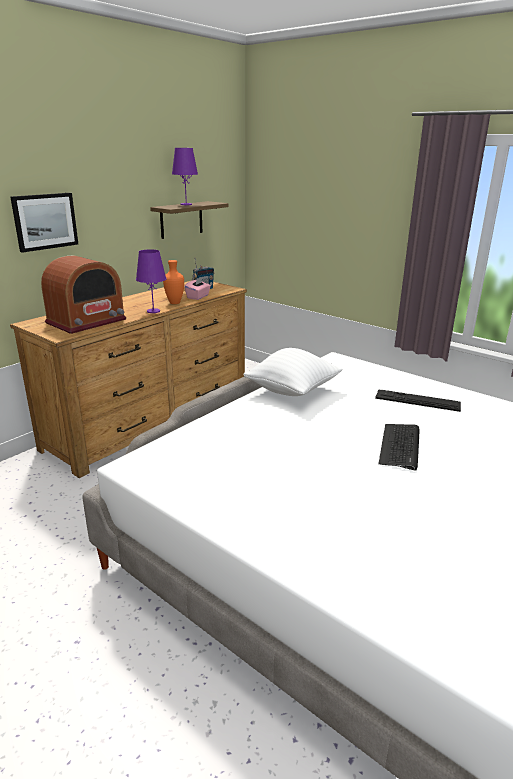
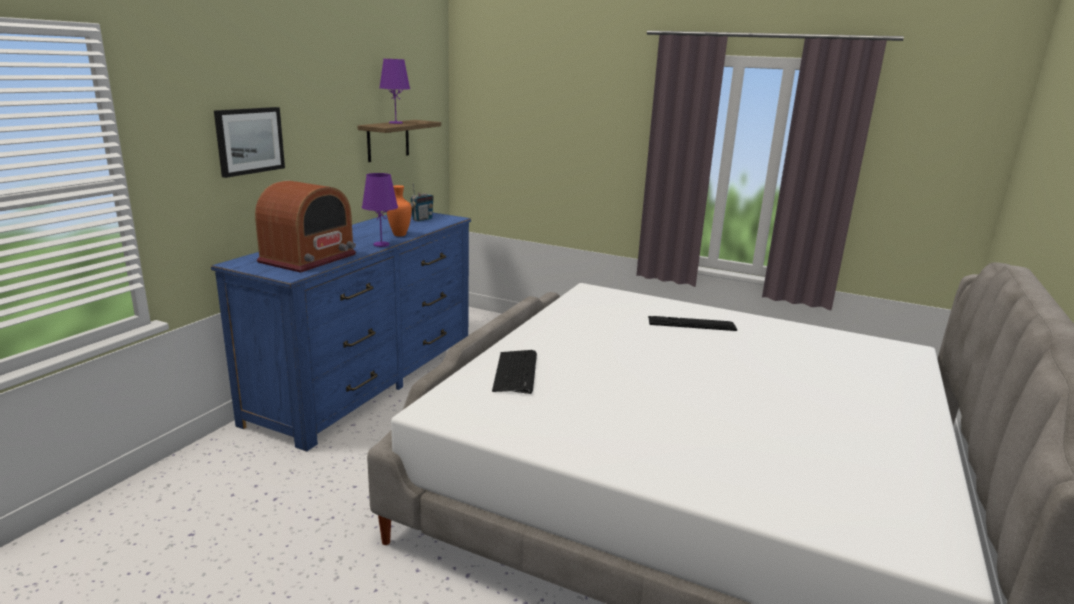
camera: 15 degrees left, 5 degrees down
brown dresser [10,280,247,478] -> blue dresser [211,213,471,452]
pink tissue box [184,277,211,300] -> none
white pillow [243,348,343,396] -> none
keyboard [379,424,420,471] -> keyboard moved to [492,350,537,394]

